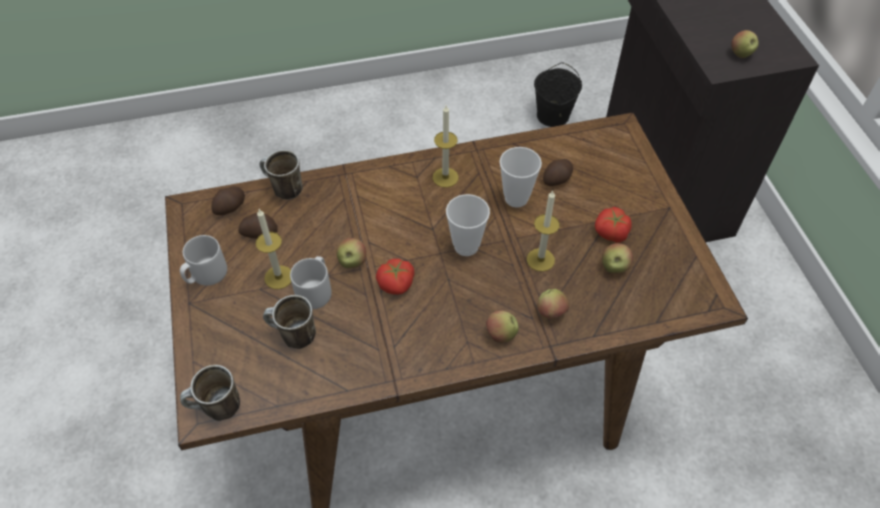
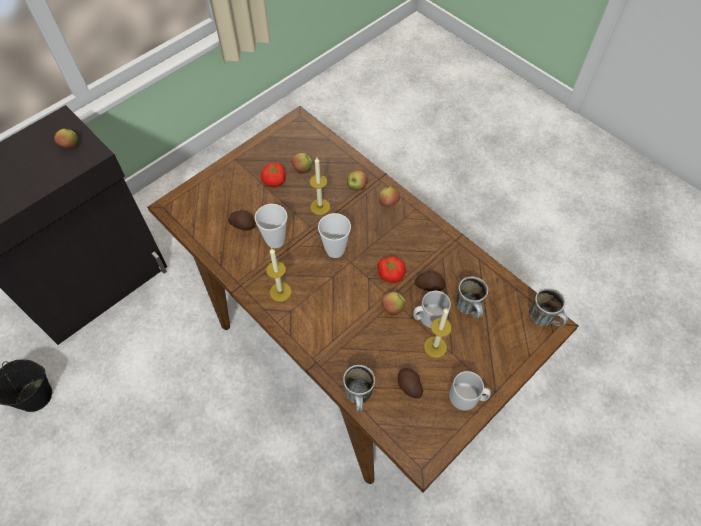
camera: 120 degrees left, 5 degrees up
potato [211,186,245,215] -> potato moved to [415,271,445,291]

